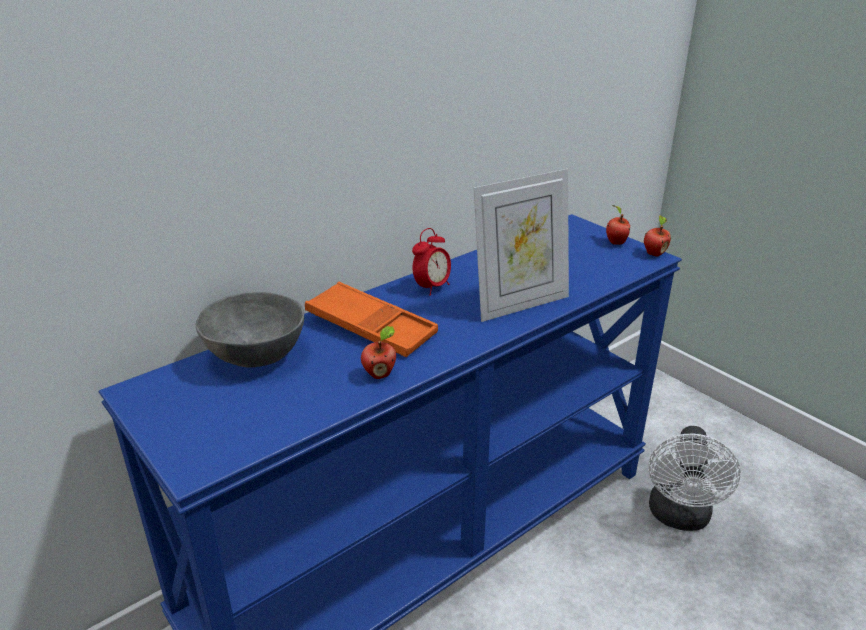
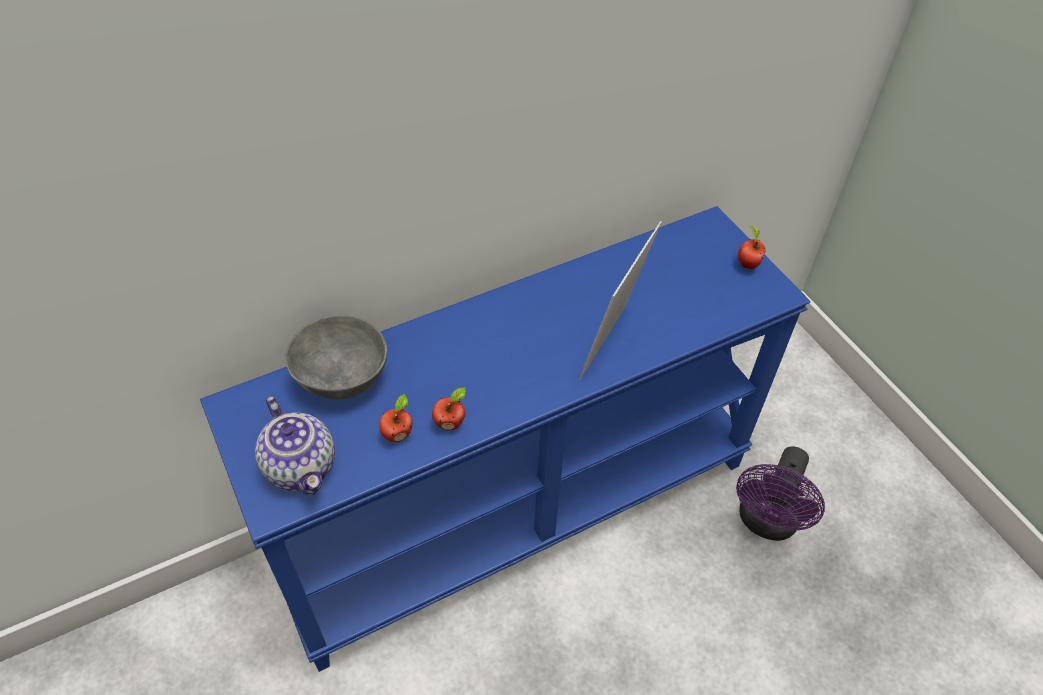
camera: 10 degrees right, 20 degrees up
orange tray [305,282,438,357] -> none
alarm clock [412,228,451,296] -> none
picture frame [474,169,569,322] -> picture frame turned 135 degrees clockwise [579,221,662,380]
apple [644,215,671,256] -> apple moved to [379,394,413,442]
white fan [648,426,741,531] -> purple fan [736,446,825,541]
none -> teapot [255,396,335,495]

